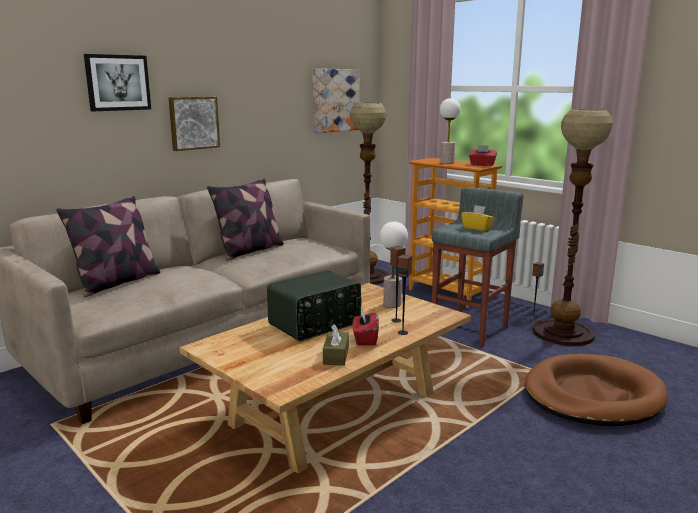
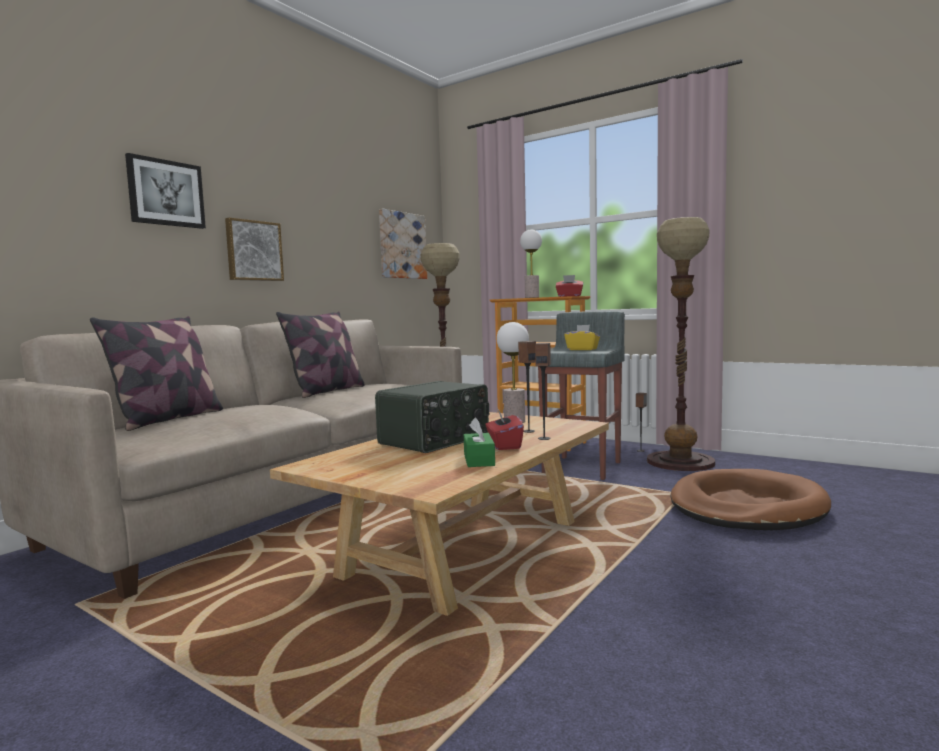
camera: 10 degrees left, 10 degrees down
brown tissue box [323,324,349,366] -> green tissue box [464,418,495,467]

